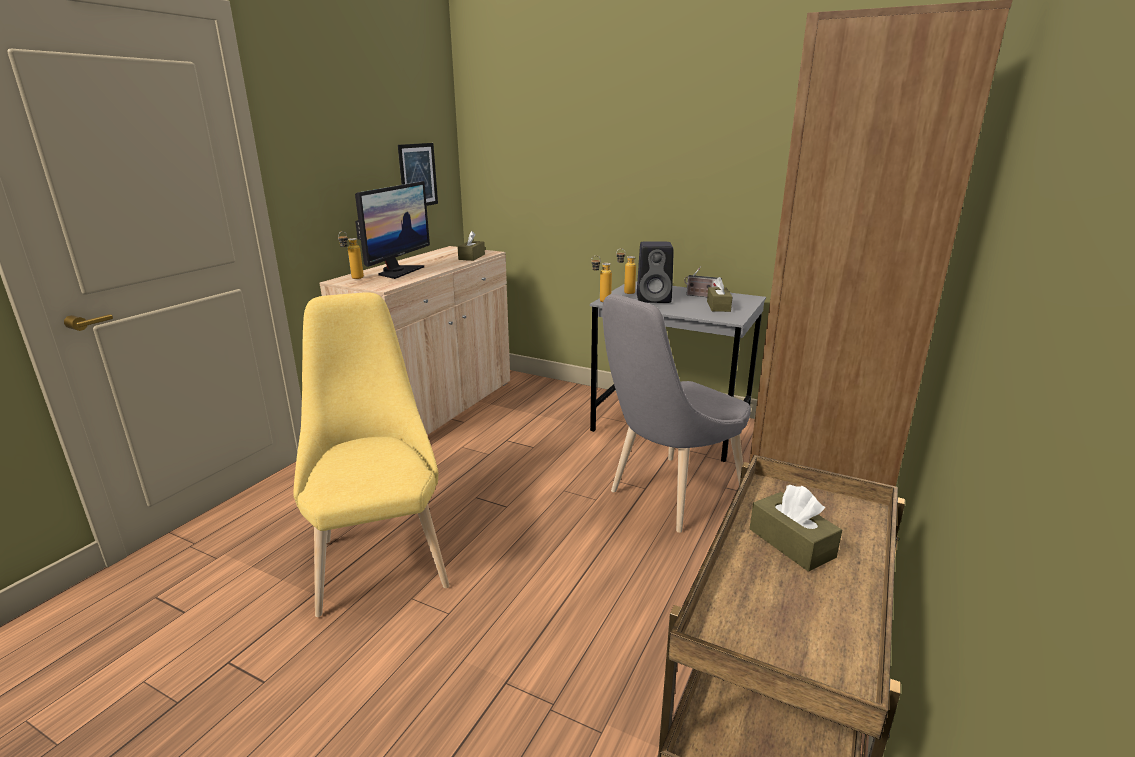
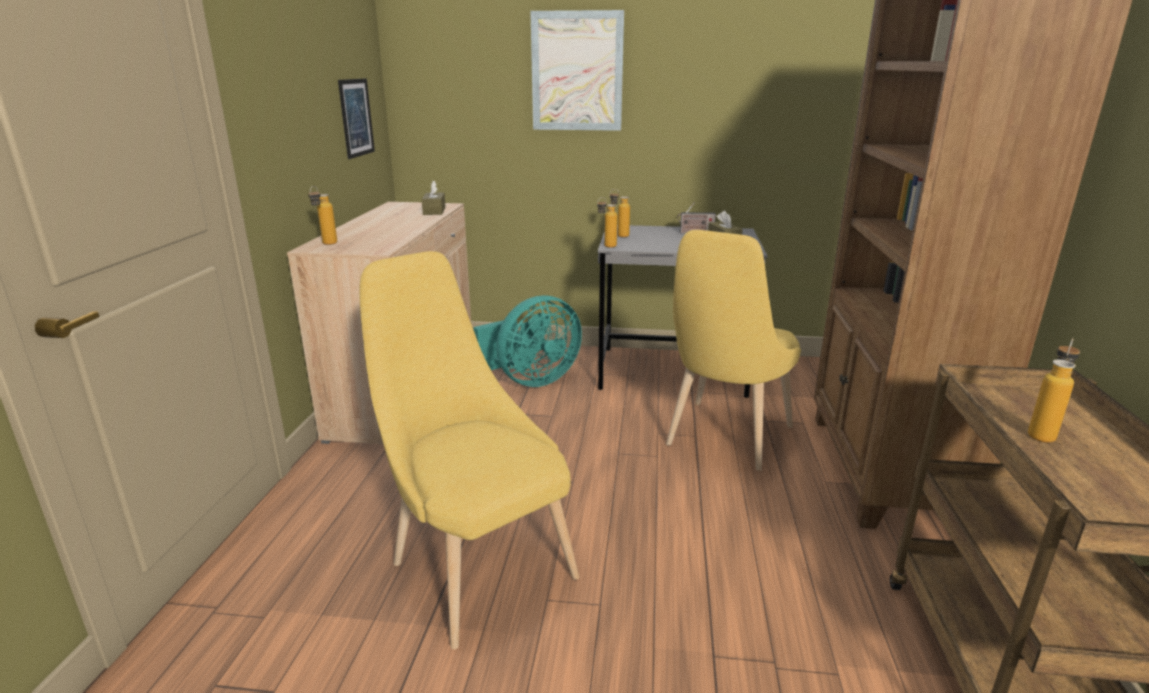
camera: 20 degrees left, 0 degrees up
monitor [355,181,430,279] -> none
grey chair [602,294,751,533] -> yellow chair [666,230,801,471]
black speaker [637,241,674,303] -> none
brown tissue box [750,485,842,571] -> bottle [1028,338,1080,443]
none -> turquoise fan [474,295,582,387]
none -> picture [530,10,624,131]

